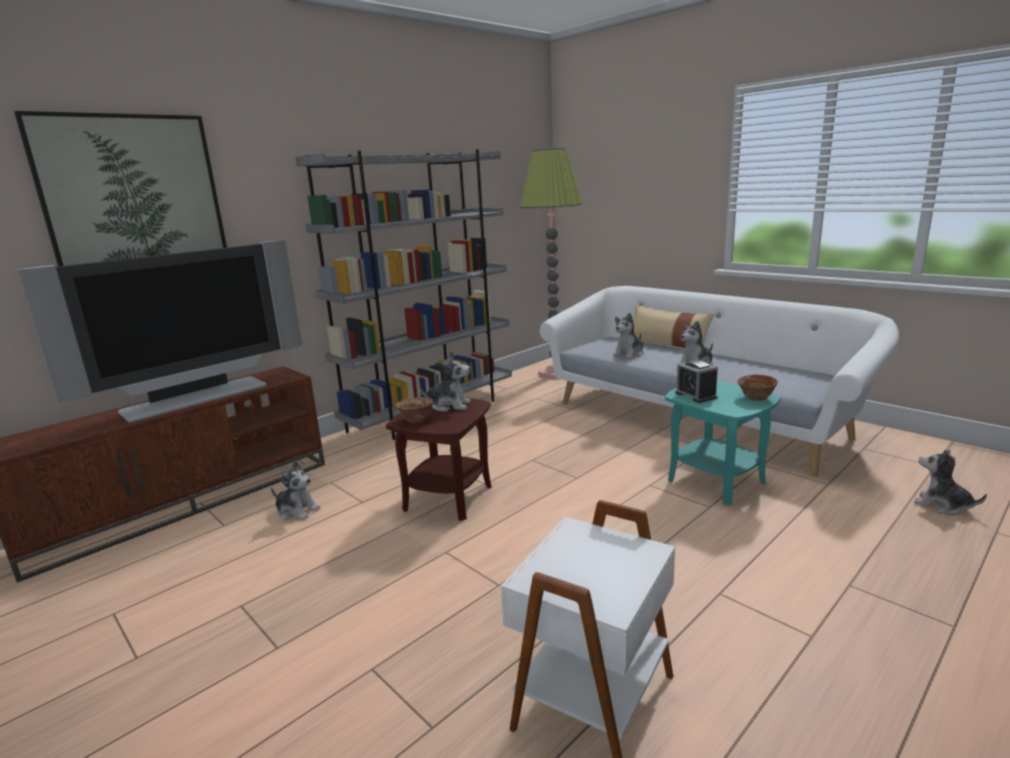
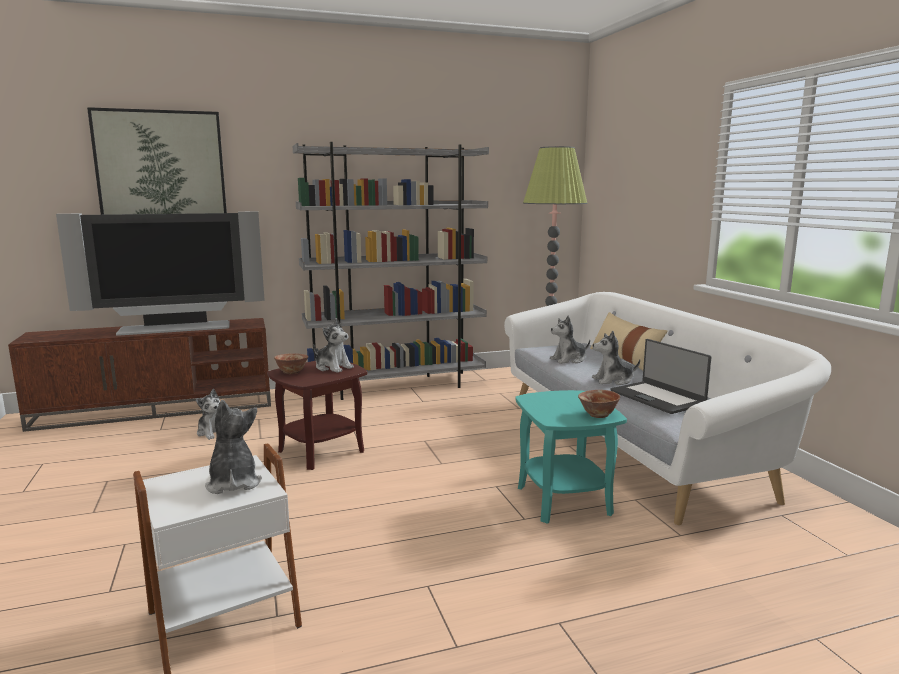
camera: 25 degrees right, 5 degrees down
alarm clock [675,360,718,403] -> none
plush toy [914,450,987,515] -> plush toy moved to [205,400,262,494]
none -> laptop [610,339,711,414]

